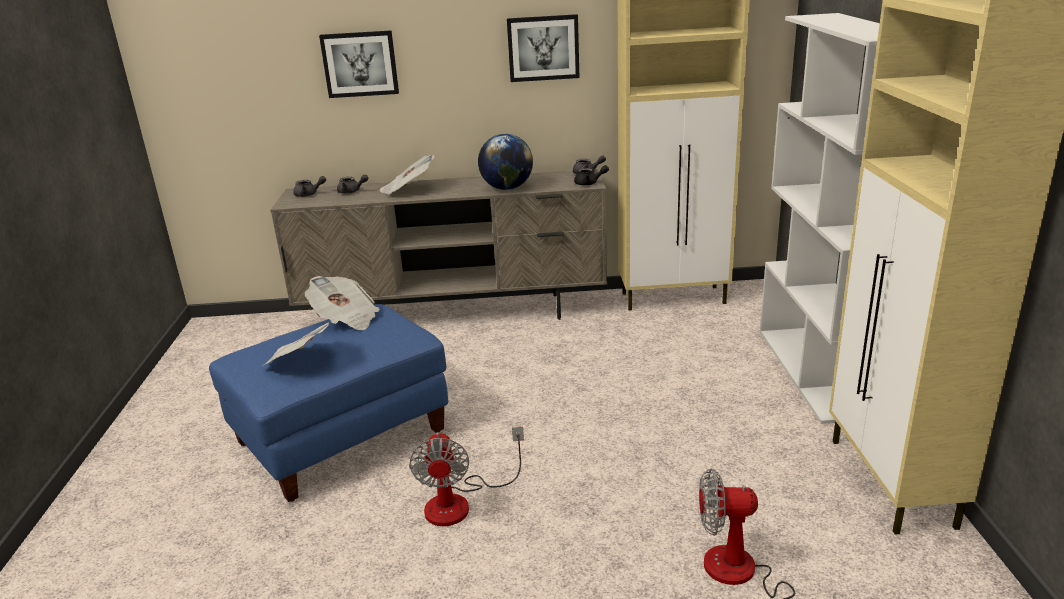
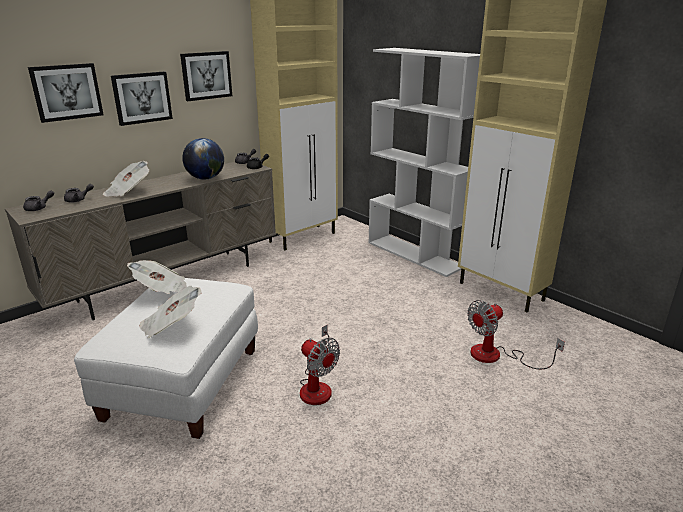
camera: 40 degrees left, 0 degrees up
blue ottoman [209,304,448,502] -> white ottoman [74,278,258,439]
none -> picture [111,71,173,126]

